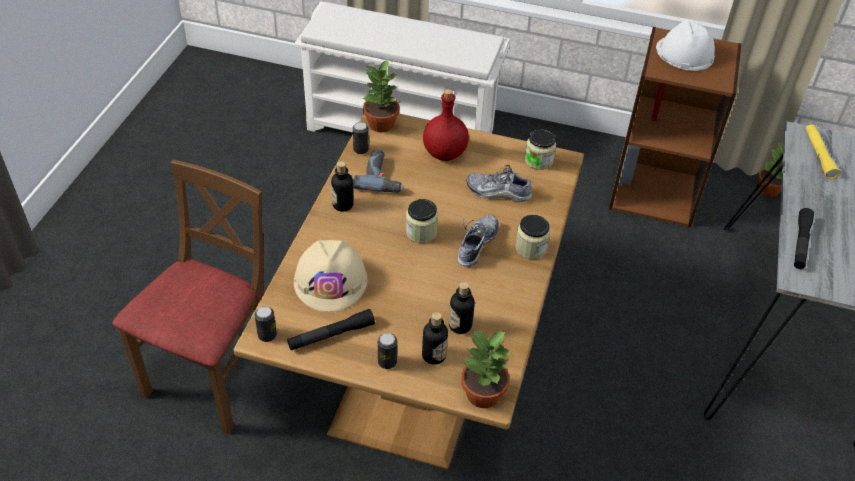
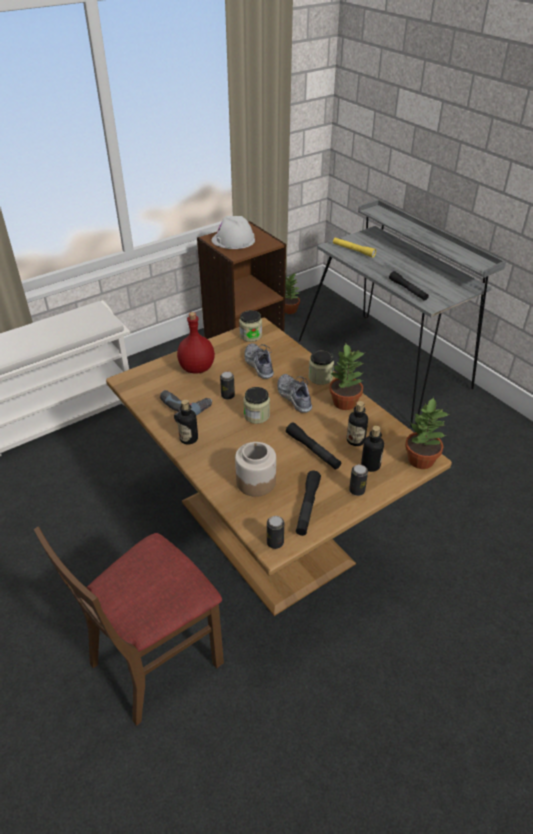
camera: 50 degrees left, 5 degrees down
brown chair [113,159,264,435] -> brown chair turned 105 degrees counterclockwise [34,526,224,726]
beige hard hat [294,240,367,312] -> jar [235,442,276,497]
can [353,122,369,154] -> can moved to [220,371,235,400]
potted plant [362,59,400,132] -> potted plant moved to [329,344,364,410]
shoe [467,165,532,202] -> shoe turned 105 degrees clockwise [245,343,274,379]
none -> black flashlight [286,422,341,470]

